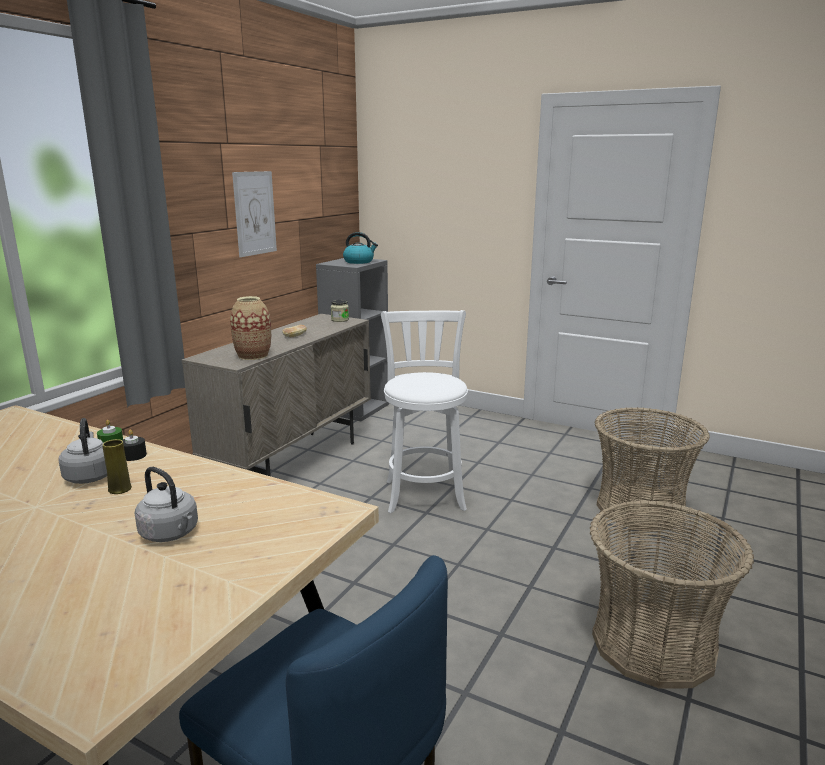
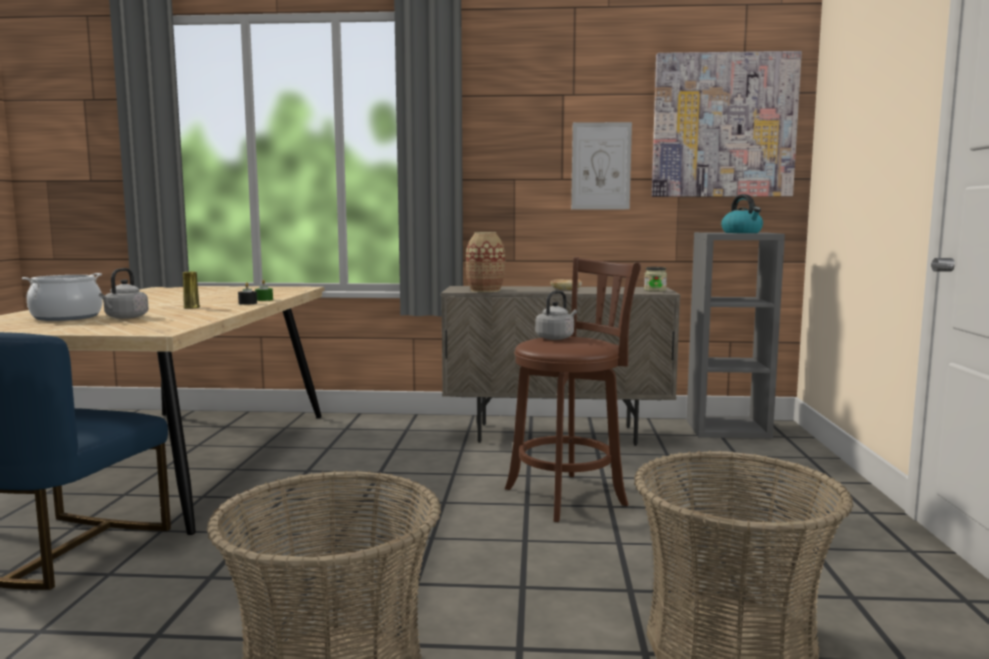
camera: 65 degrees right, 10 degrees down
grey kettle [58,418,107,484] -> grey kettle moved to [535,291,577,340]
white stool [381,310,468,513] -> brown stool [505,257,641,522]
none -> cooking pot [22,273,102,321]
none -> picture [652,51,802,197]

